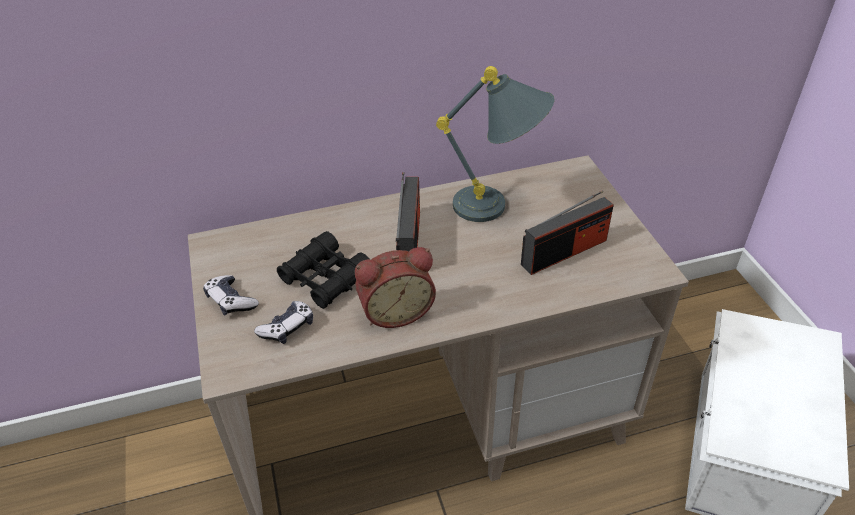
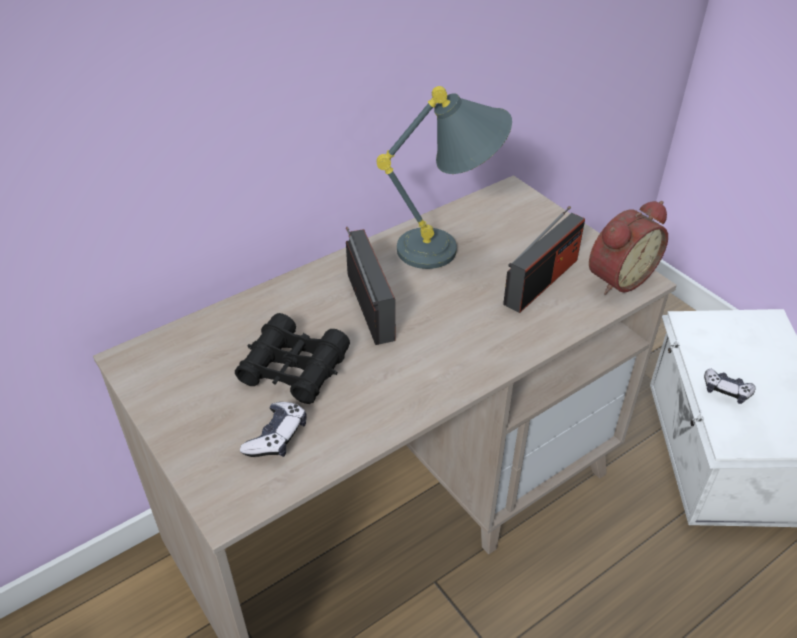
camera: 20 degrees left, 0 degrees up
game controller [203,275,259,316] -> game controller moved to [704,369,756,404]
alarm clock [355,247,436,328] -> alarm clock moved to [589,201,668,295]

